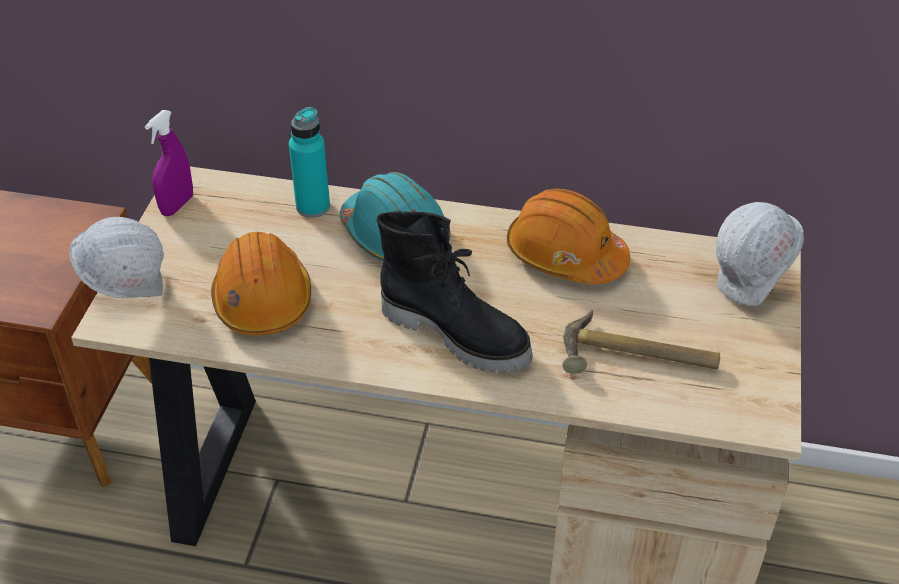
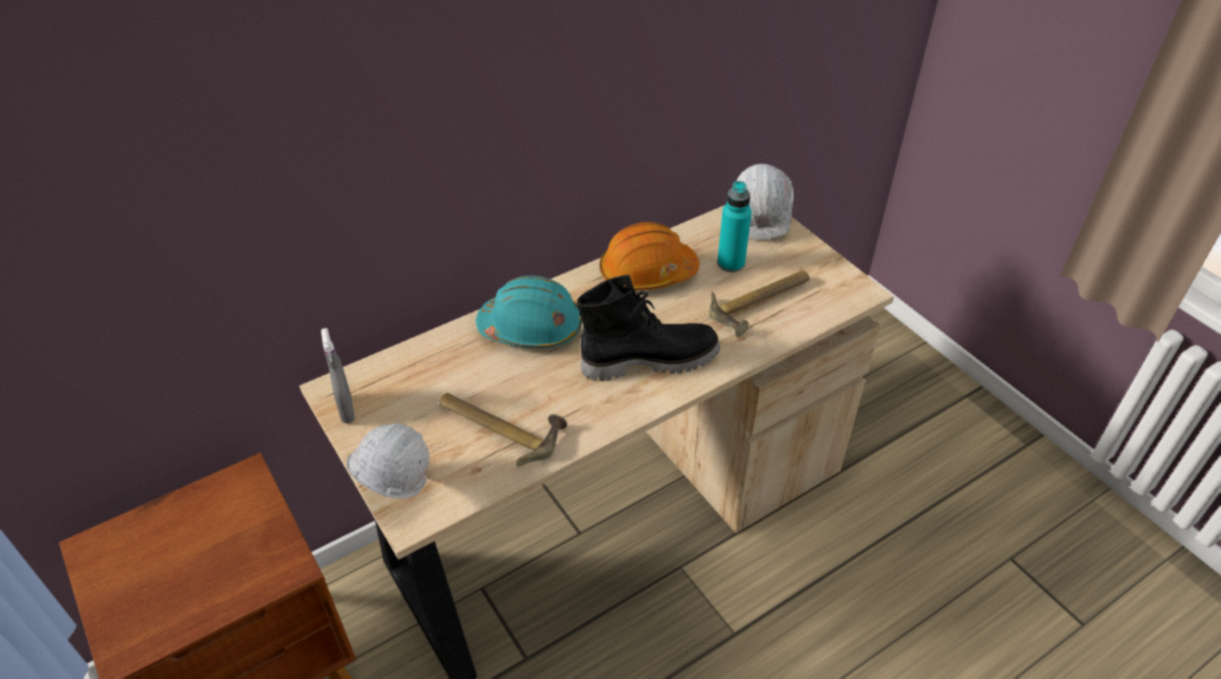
camera: 45 degrees left, 0 degrees up
purple spray bottle [145,110,193,216] -> grey spray bottle [321,328,355,423]
orange hard hat [211,232,311,335] -> hammer [439,393,567,467]
turquoise bottle [289,107,330,218] -> turquoise bottle moved to [717,181,752,272]

